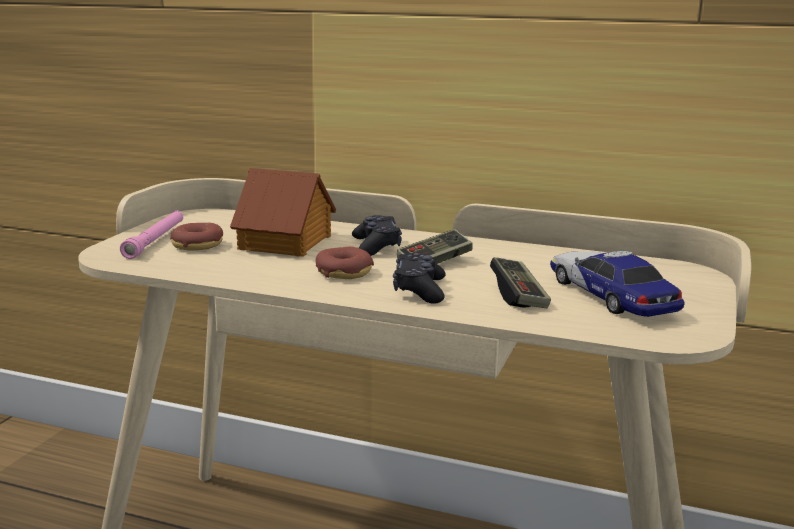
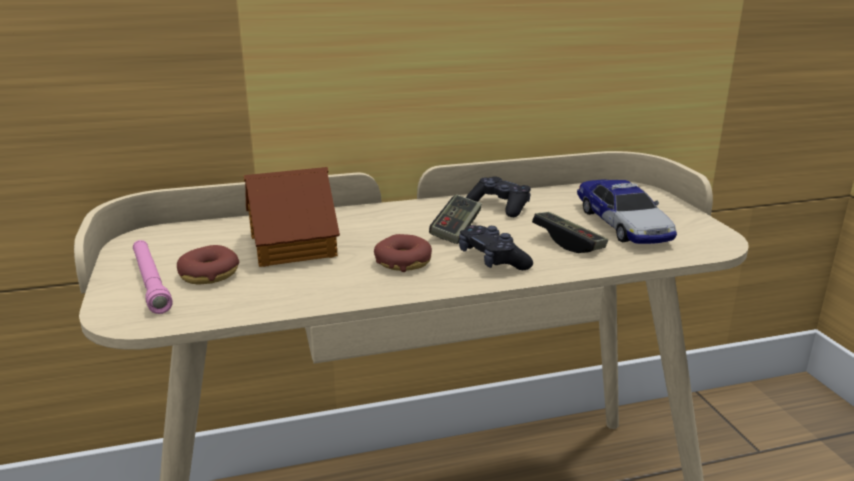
camera: 35 degrees left, 5 degrees up
black game controller [352,215,402,256] -> black game controller moved to [466,176,531,217]
toy car [550,251,685,317] -> toy car turned 135 degrees counterclockwise [577,179,677,244]

